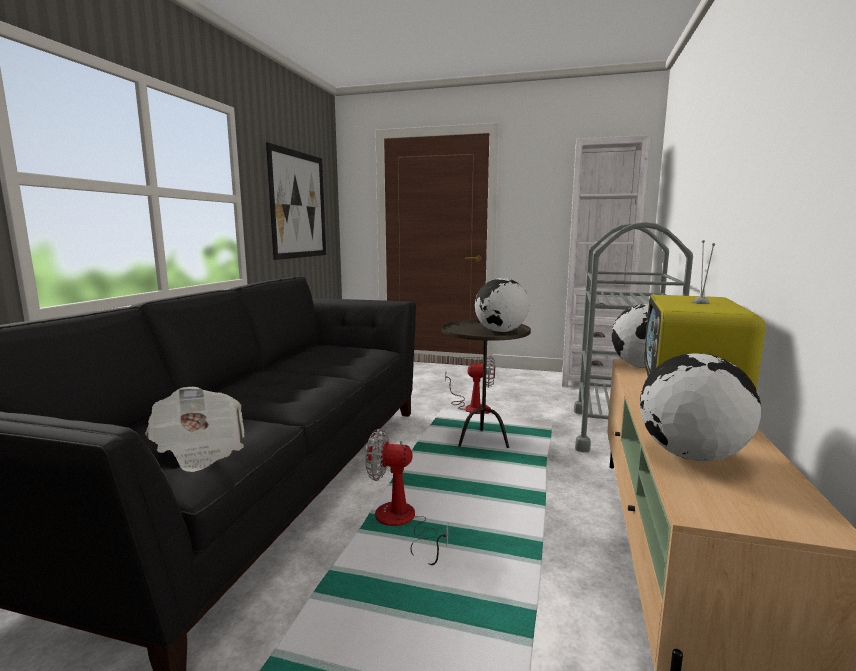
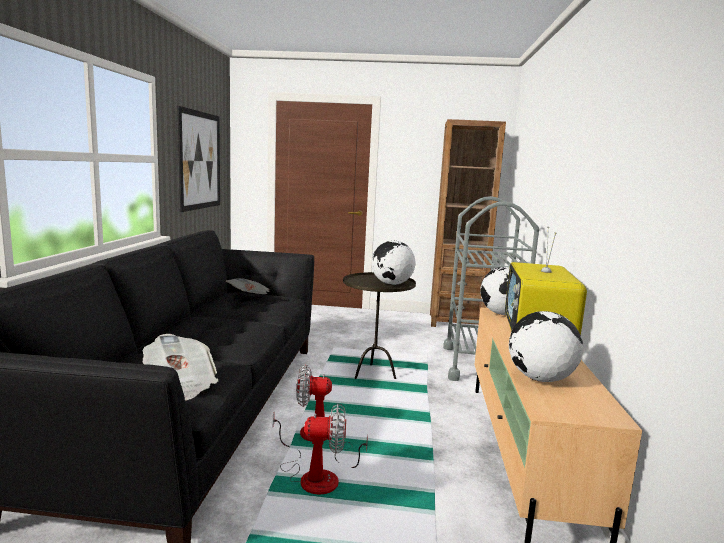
camera: 10 degrees left, 0 degrees up
fan [445,356,495,414] -> fan moved to [273,403,346,494]
white bookcase [562,135,650,387] -> brown bookcase [430,119,506,327]
none -> newspaper [226,278,270,294]

